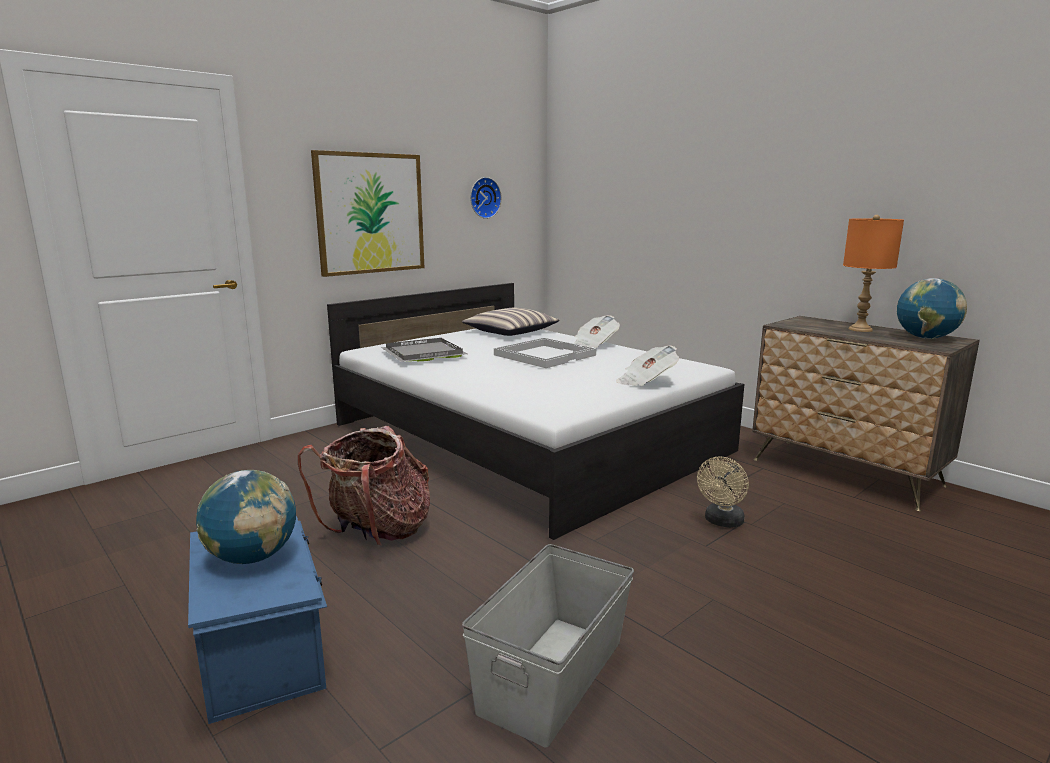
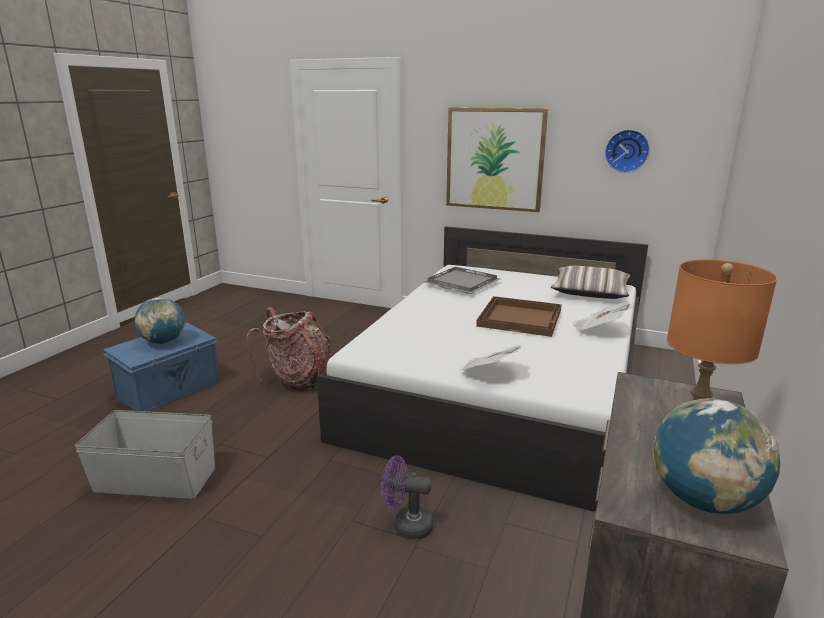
camera: 65 degrees right, 5 degrees up
white tray [494,338,596,368] -> brown tray [476,296,562,337]
beige fan [697,456,749,528] -> purple fan [381,455,433,539]

